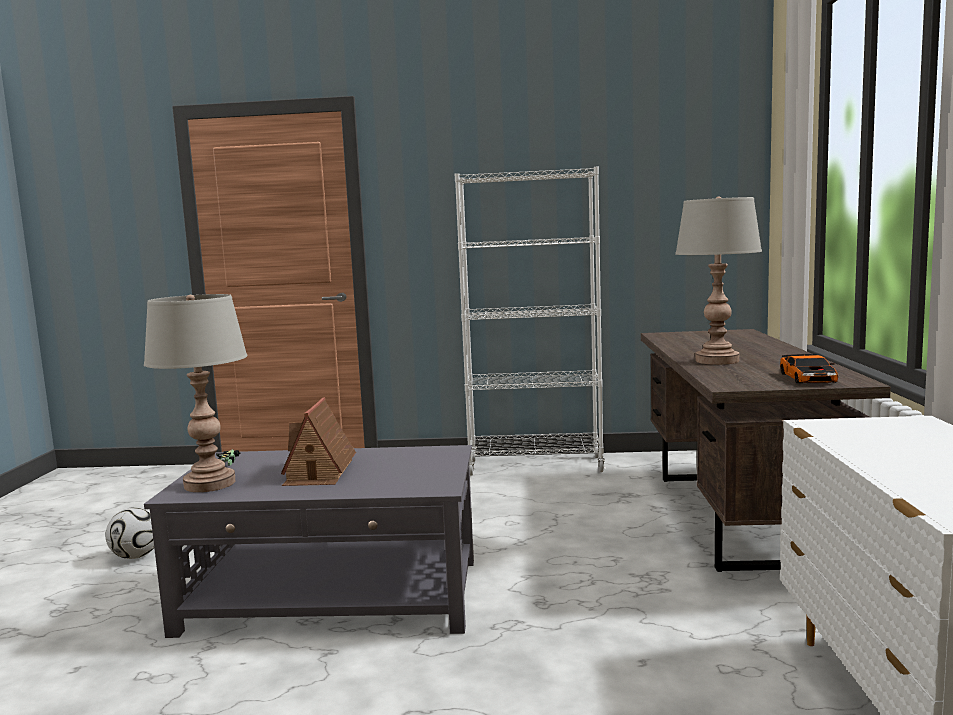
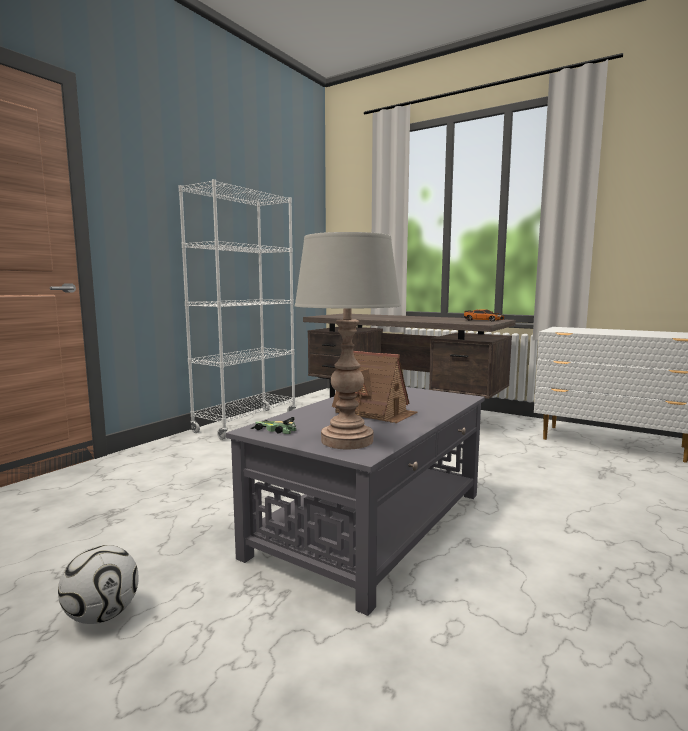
camera: 60 degrees left, 0 degrees up
grey table lamp [675,197,762,365] -> none

